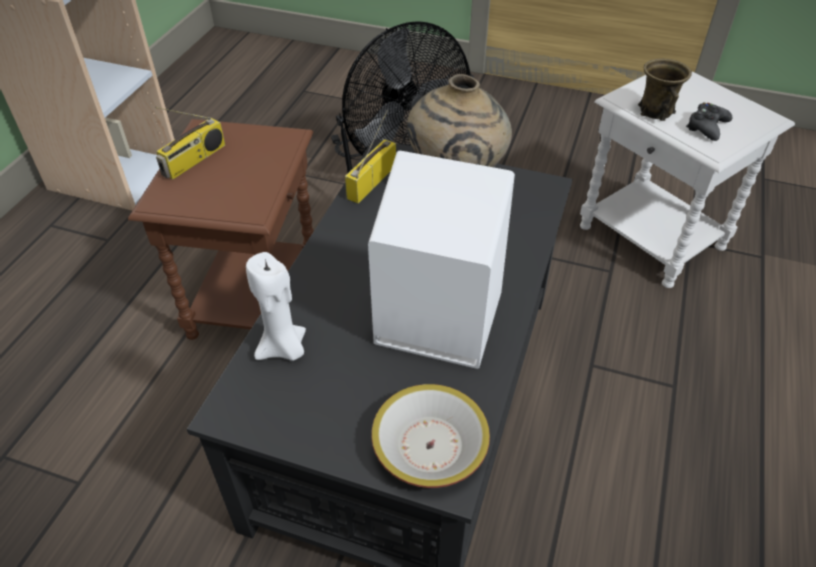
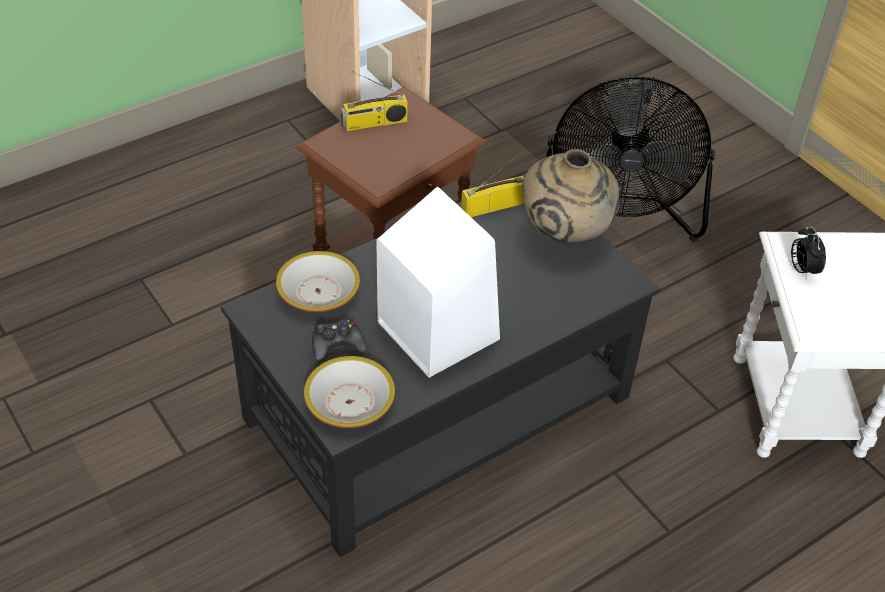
camera: 35 degrees right, 0 degrees up
white candle [246,252,306,361] -> bowl [276,251,360,312]
brown mug [638,59,692,121] -> alarm clock [791,226,826,280]
black game controller [686,103,732,141] -> black game controller moved to [312,319,367,362]

